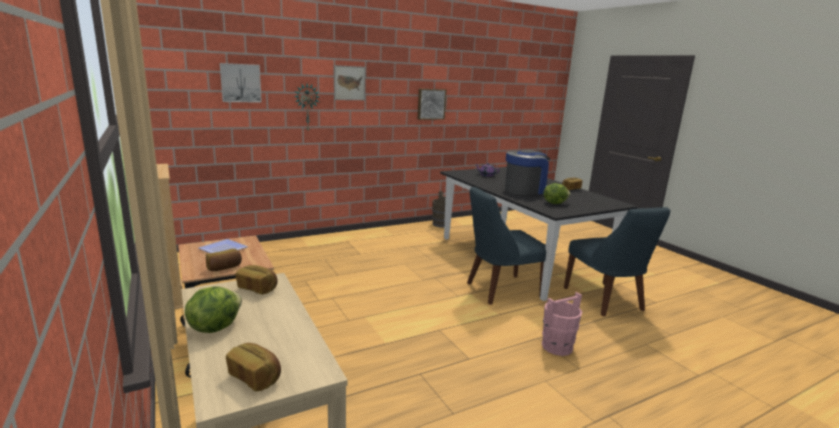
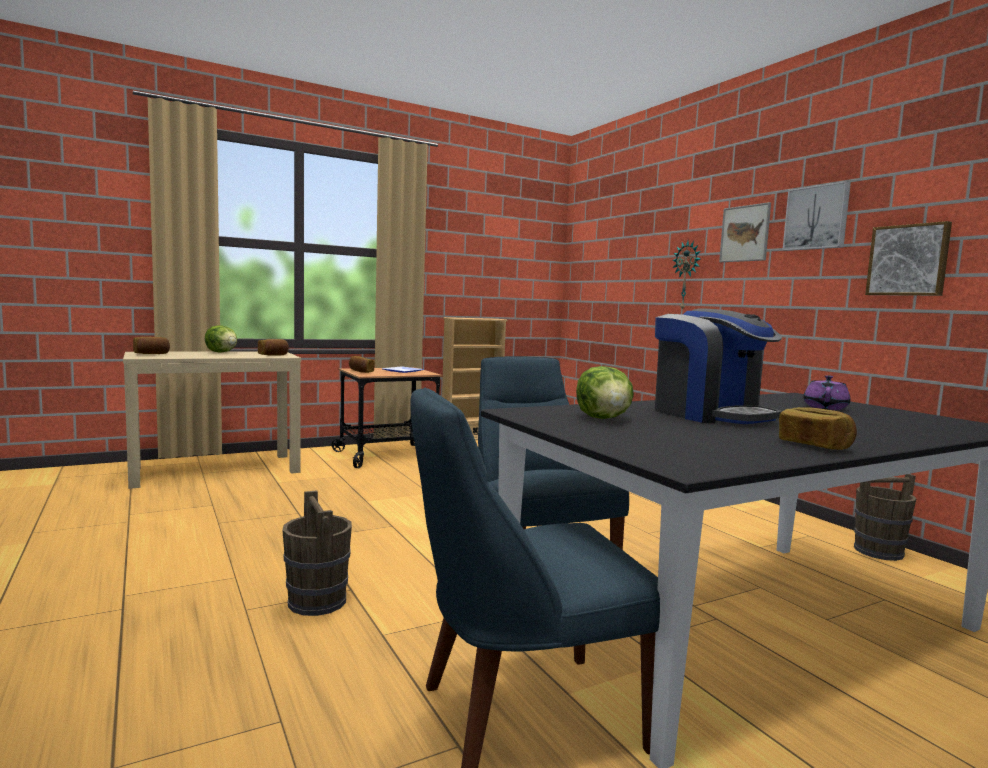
camera: 90 degrees right, 10 degrees down
picture [220,63,262,103] -> picture moved to [782,181,851,251]
pink bucket [542,292,582,356] -> brown bucket [282,490,352,616]

